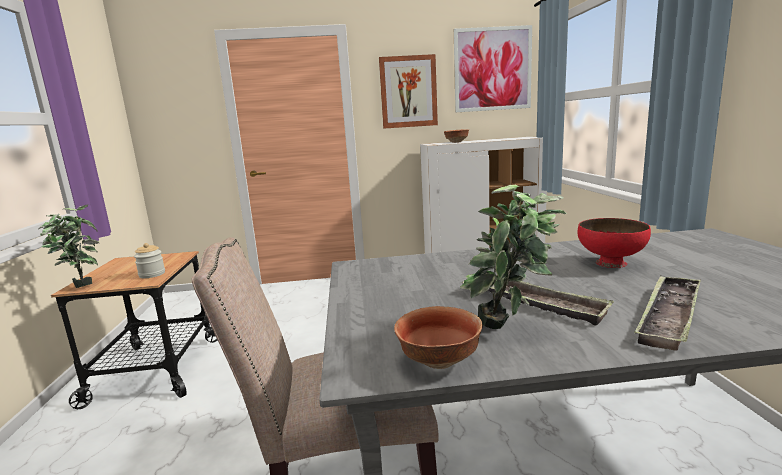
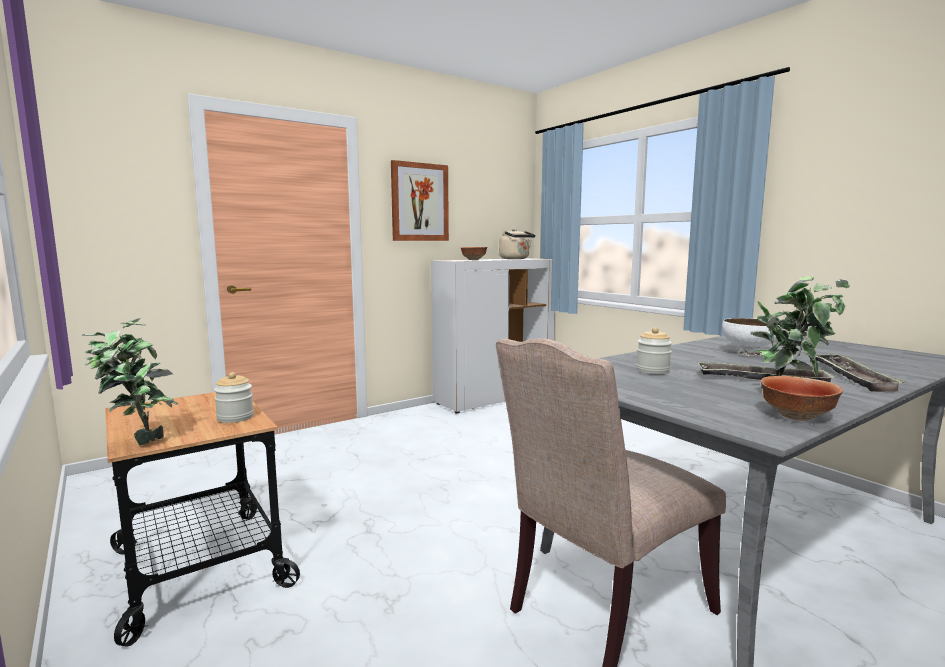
camera: 30 degrees left, 5 degrees down
picture [454,25,532,112] -> none
red bowl [577,218,651,268] -> white bowl [722,318,782,356]
none -> beige kettle [499,229,535,259]
none -> jar [636,327,672,374]

